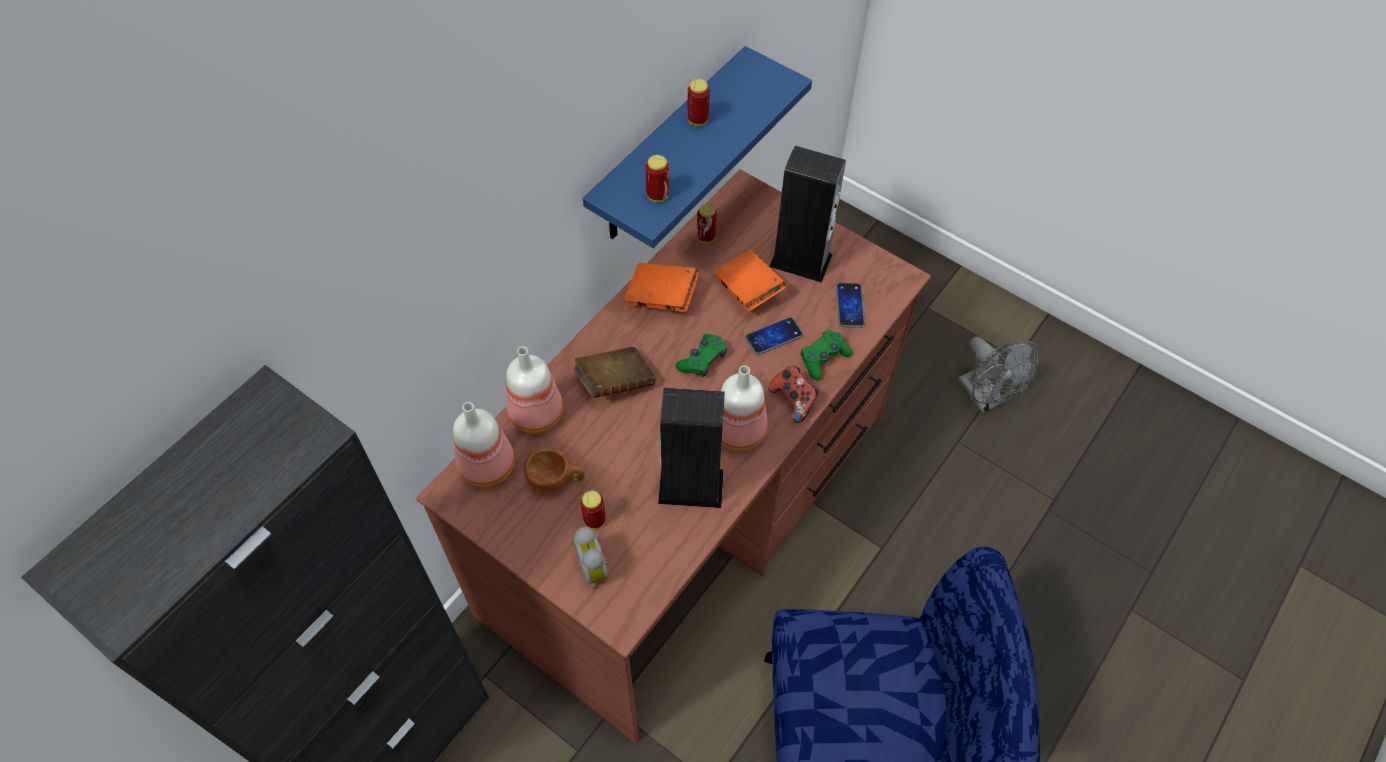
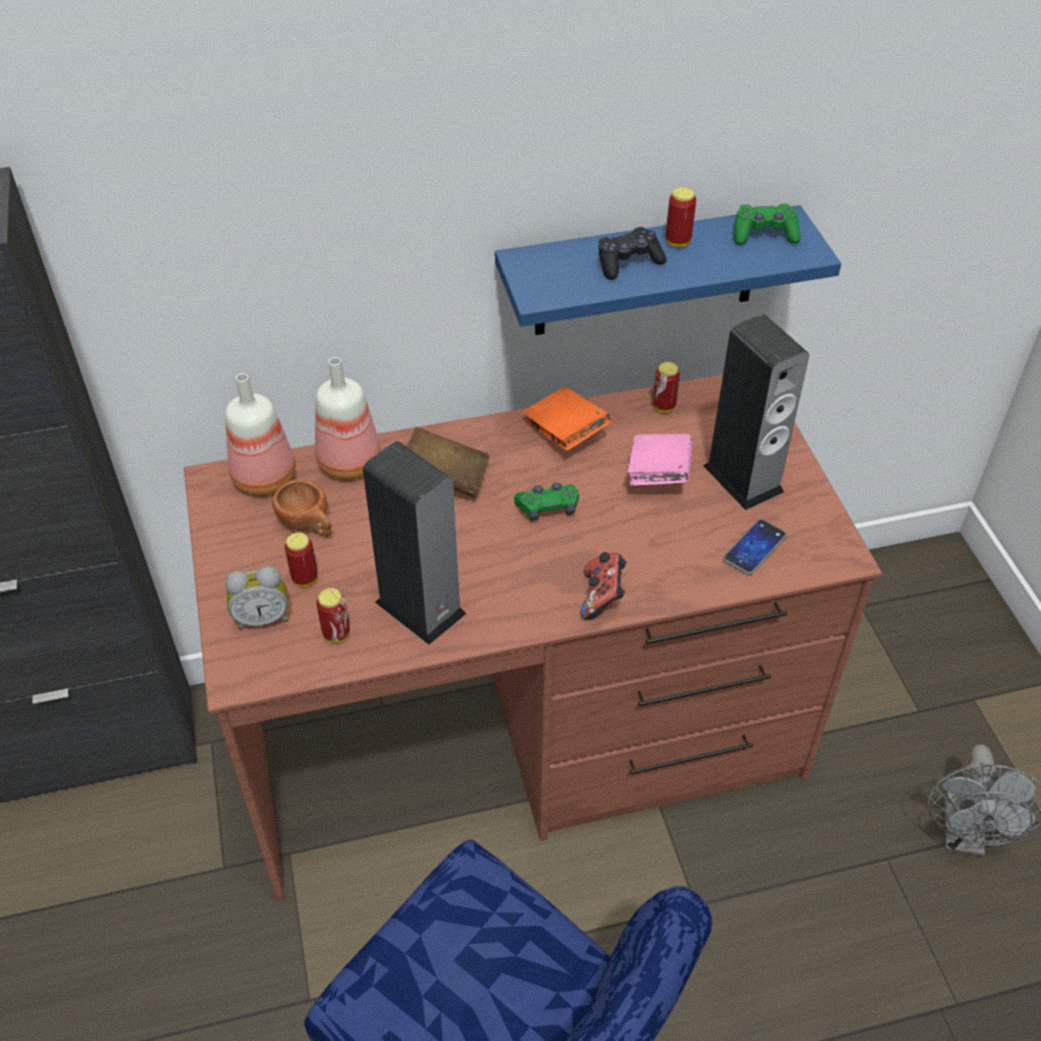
camera: 40 degrees right, 10 degrees down
alarm clock [572,527,609,589] -> alarm clock turned 120 degrees counterclockwise [225,566,289,630]
can [645,155,669,202] -> can moved to [316,588,350,643]
orange book [714,250,786,311] -> pink book [628,434,693,486]
bottle [721,365,768,451] -> none
phone [745,317,803,355] -> none
green game controller [801,330,852,381] -> green game controller moved to [734,204,800,245]
none -> black game controller [599,227,667,280]

